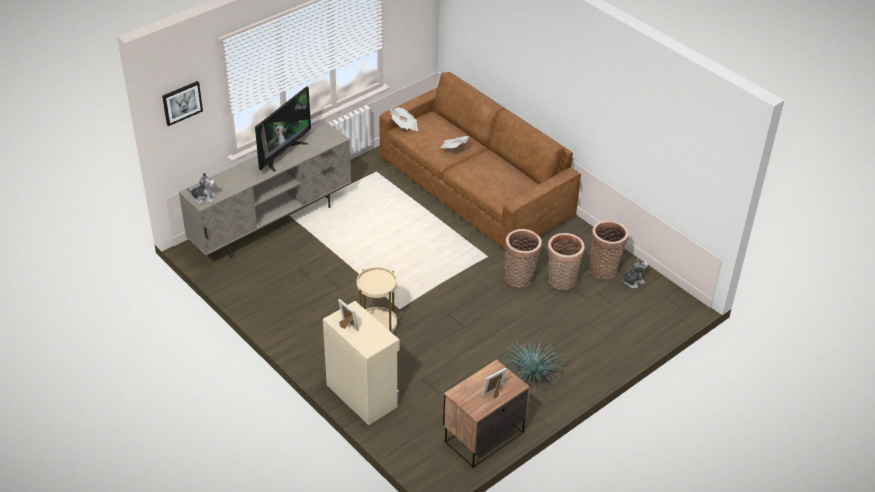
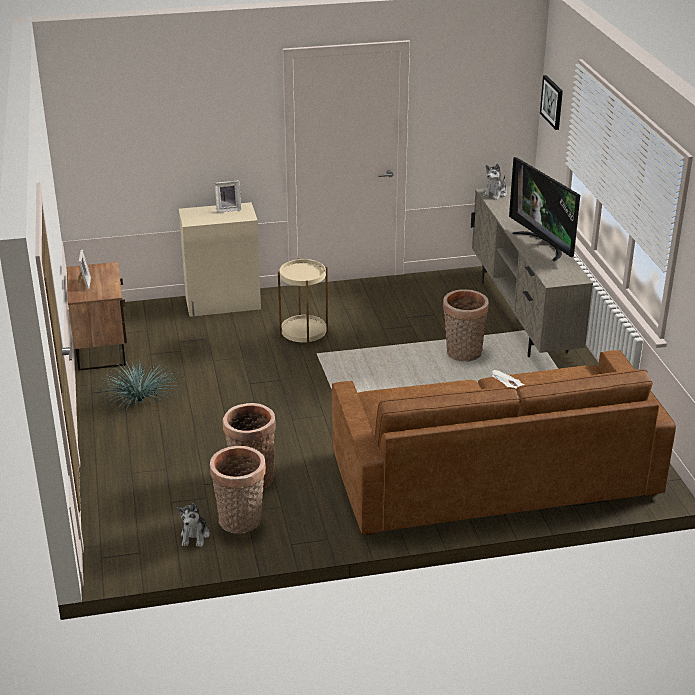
camera: 120 degrees right, 10 degrees down
newspaper [390,107,418,131] -> none
basket [504,229,542,288] -> basket moved to [443,289,489,362]

